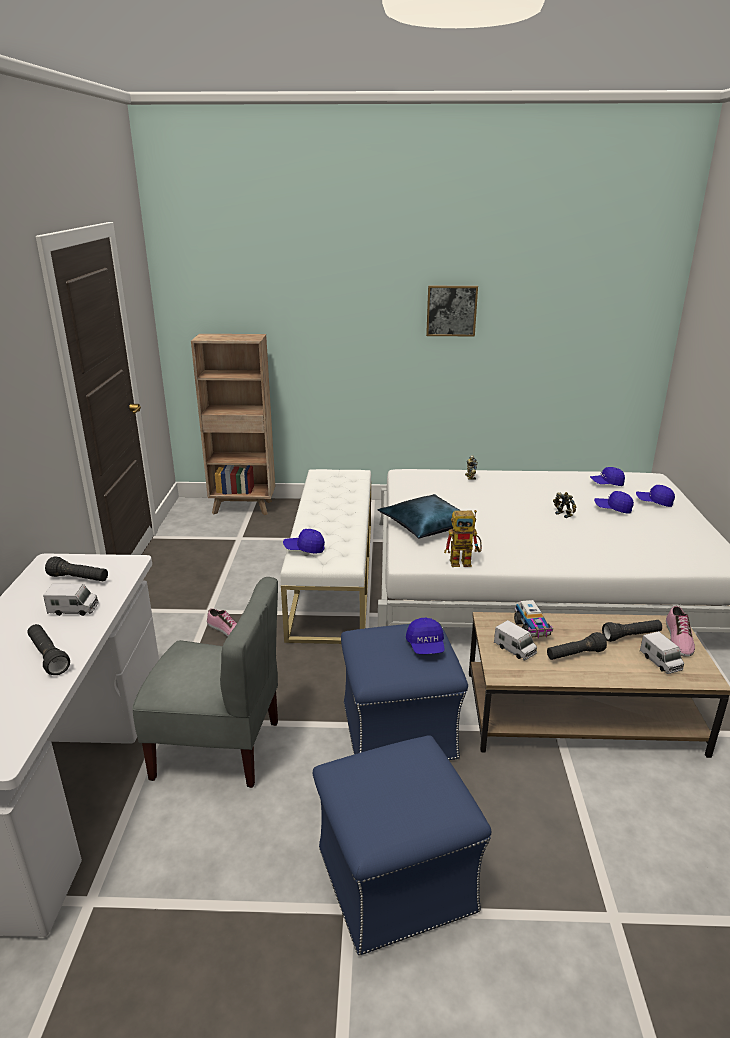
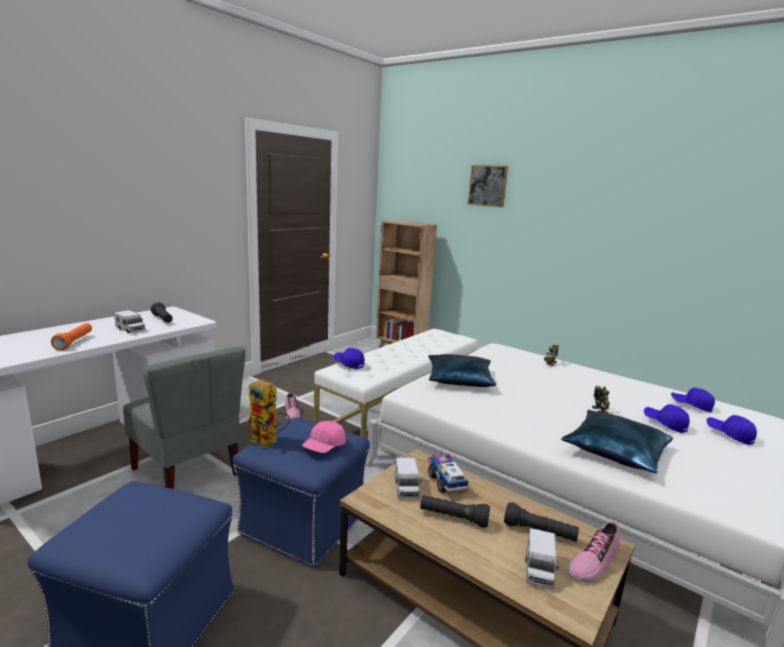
camera: 35 degrees right, 10 degrees down
black flashlight [27,624,70,675] -> orange flashlight [51,323,92,350]
blue cap [406,618,445,654] -> pink cap [302,421,346,453]
picture [426,286,478,336] -> picture moved to [468,165,508,207]
toy robot [444,510,482,567] -> toy robot moved to [247,379,290,448]
toy truck [514,600,553,639] -> toy truck turned 135 degrees clockwise [428,453,469,494]
none -> blue pillow [561,410,673,473]

